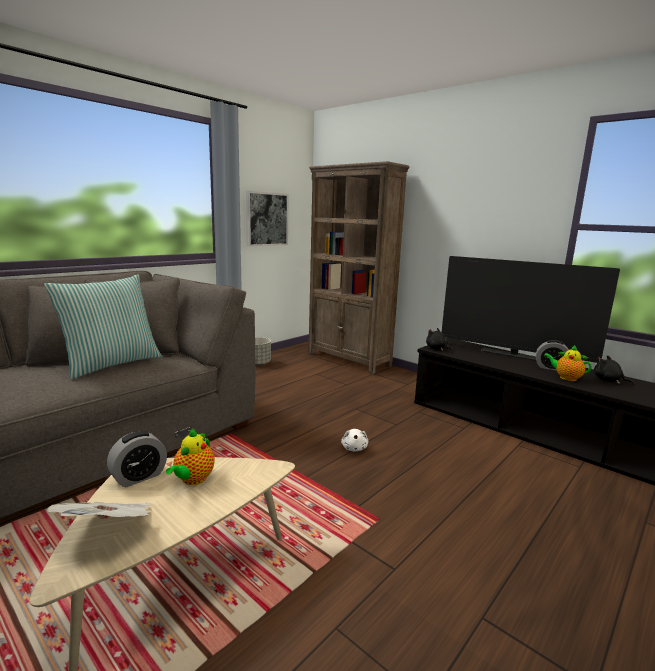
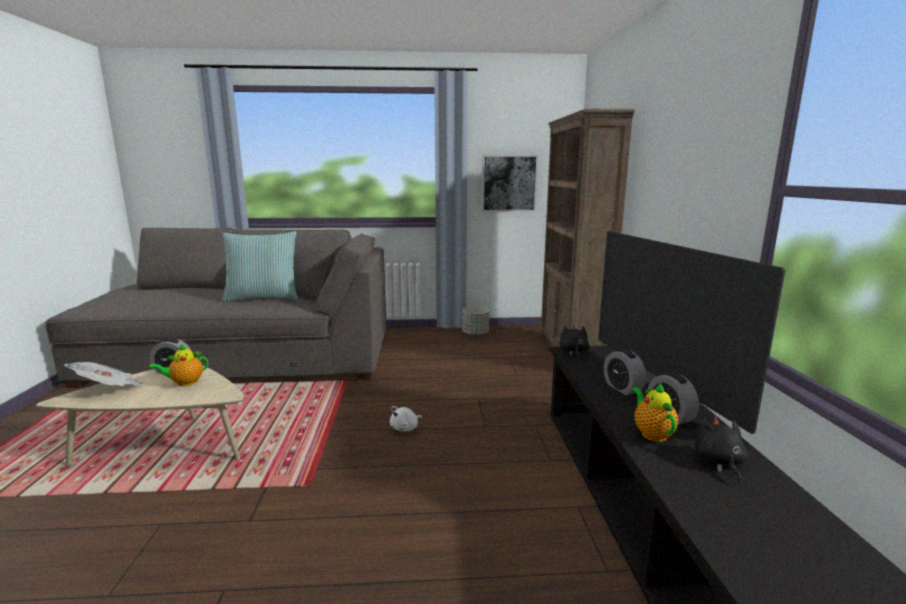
camera: 45 degrees right, 0 degrees up
none -> alarm clock [604,349,646,395]

